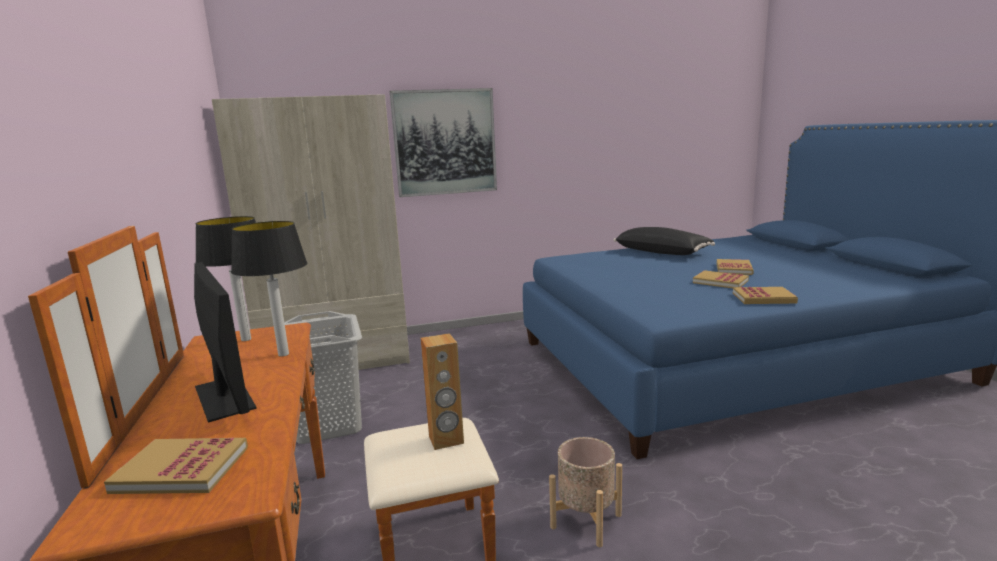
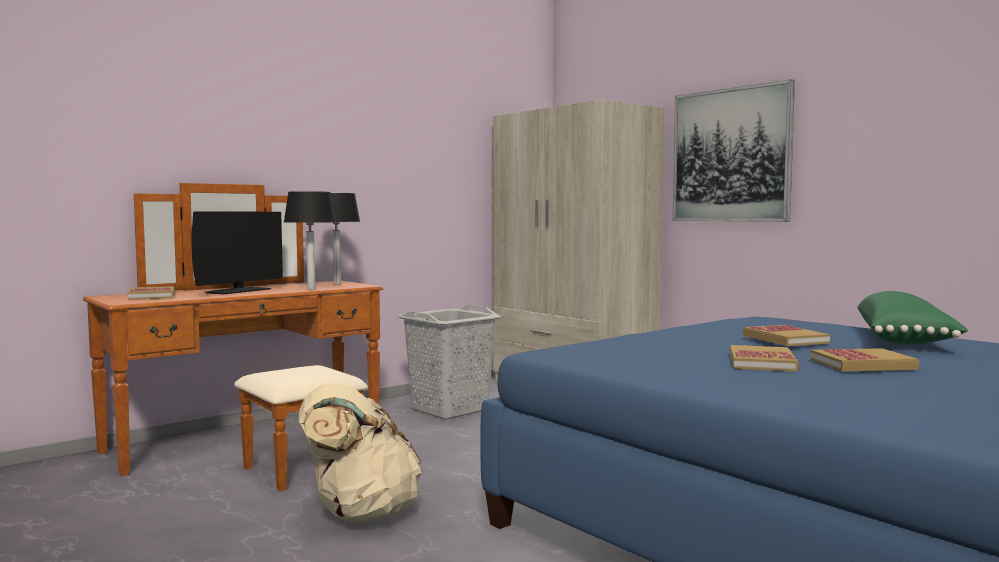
camera: 65 degrees right, 10 degrees down
brown speaker [421,333,464,450] -> none
beige planter [549,437,622,547] -> beige backpack [299,383,423,523]
black pillow [613,227,715,255] -> green pillow [858,291,968,344]
book [733,287,798,304] -> book moved to [743,325,830,346]

